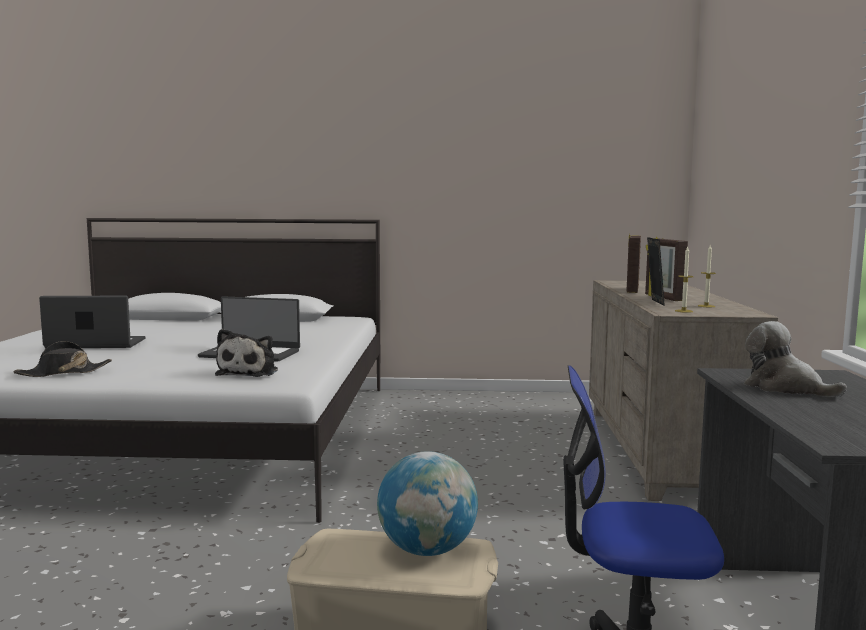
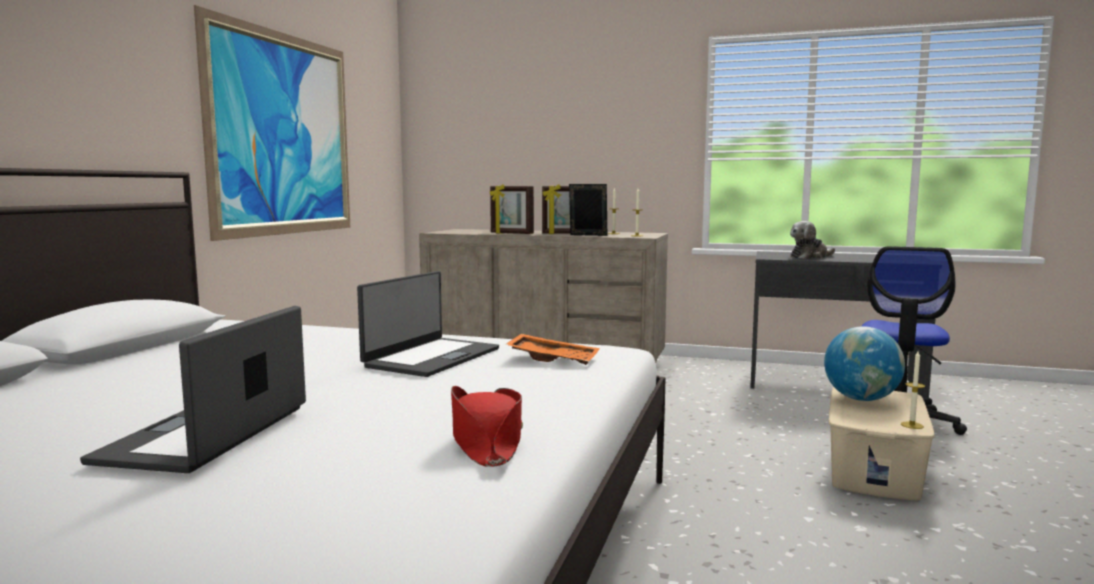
camera: 75 degrees left, 0 degrees up
black hat [14,341,112,377] -> red hat [451,386,523,467]
plush toy [215,329,278,377] -> orange tray [505,334,600,365]
none -> picture [194,5,350,241]
none -> candle [901,351,925,429]

